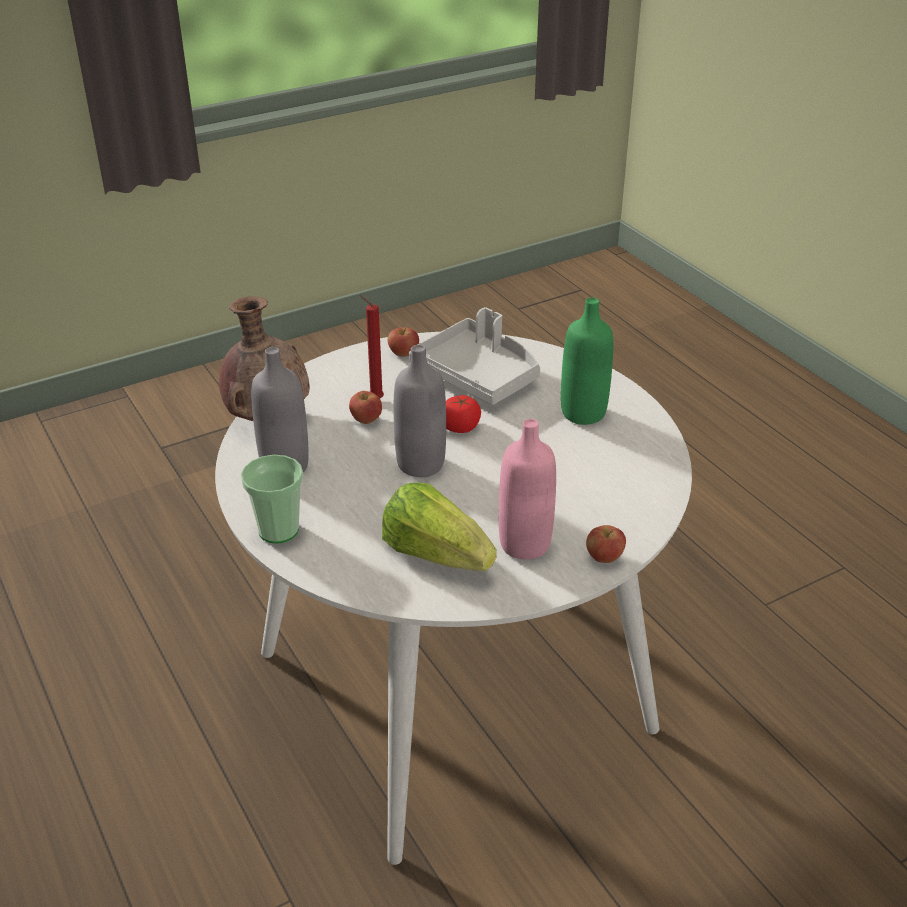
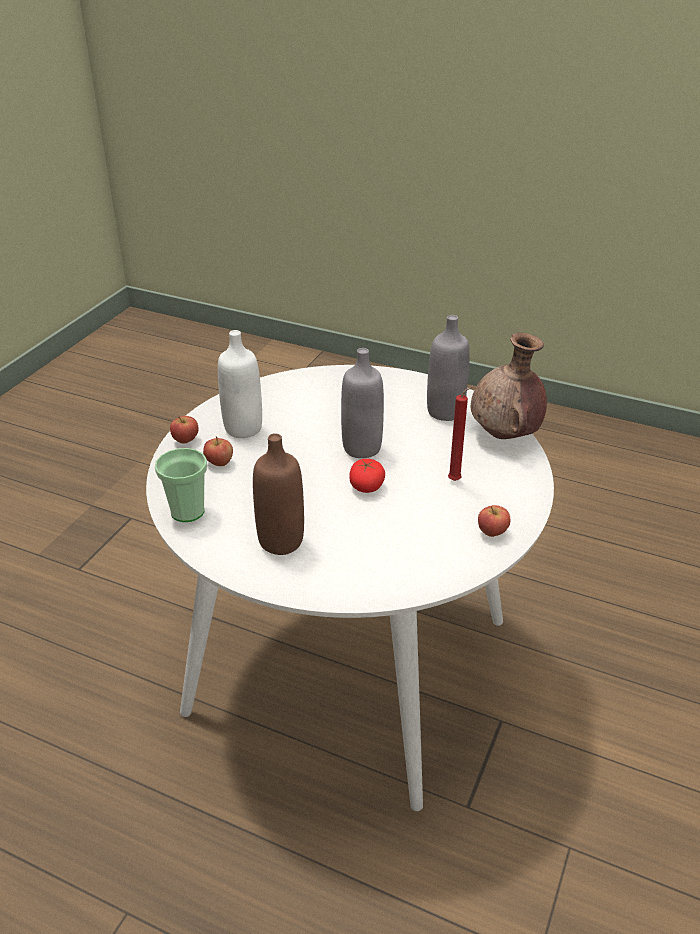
camera: 145 degrees right, 0 degrees up
cup [241,455,303,544] -> cup moved to [155,448,207,522]
apple [349,391,382,424] -> apple moved to [203,436,233,466]
lettuce [382,483,497,571] -> none
grey tray [409,307,540,405] -> none
pink bottle [499,419,556,559] -> white bottle [218,330,262,438]
green bottle [561,297,613,425] -> brown bottle [253,433,304,555]

